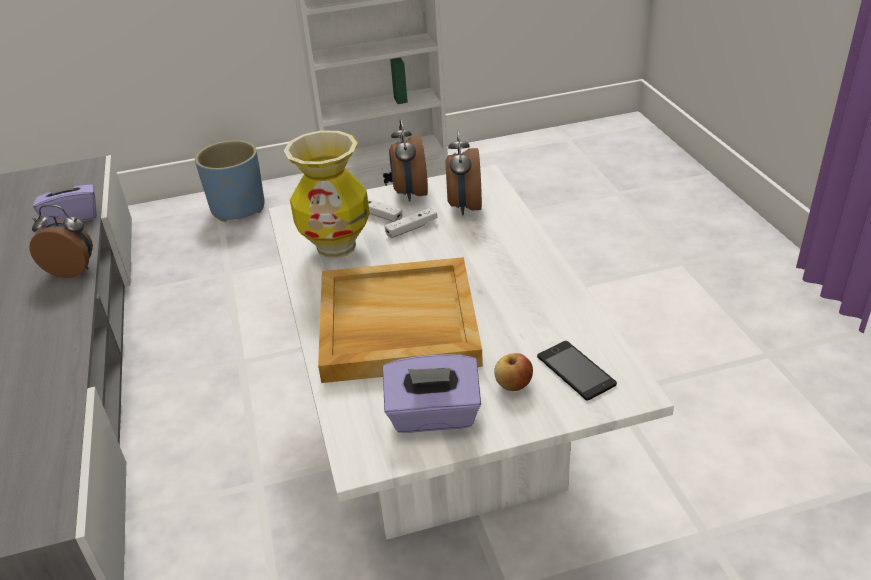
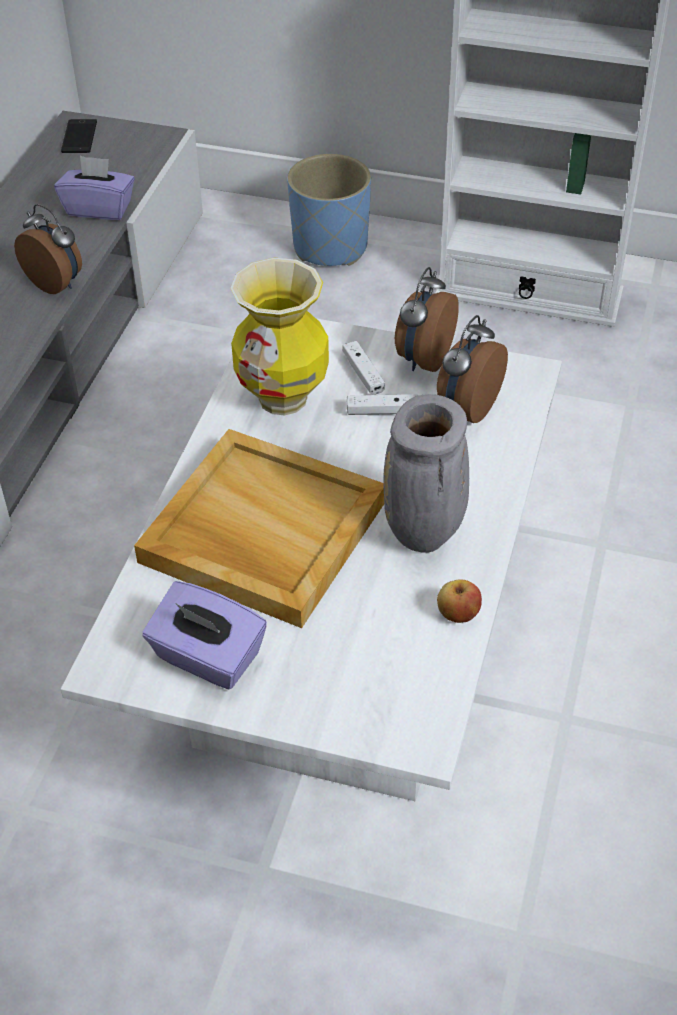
camera: 30 degrees right, 10 degrees up
apple [494,353,533,391] -> apple moved to [437,579,482,623]
phone [537,341,617,401] -> phone moved to [61,119,97,153]
none -> grey vase [383,394,469,553]

